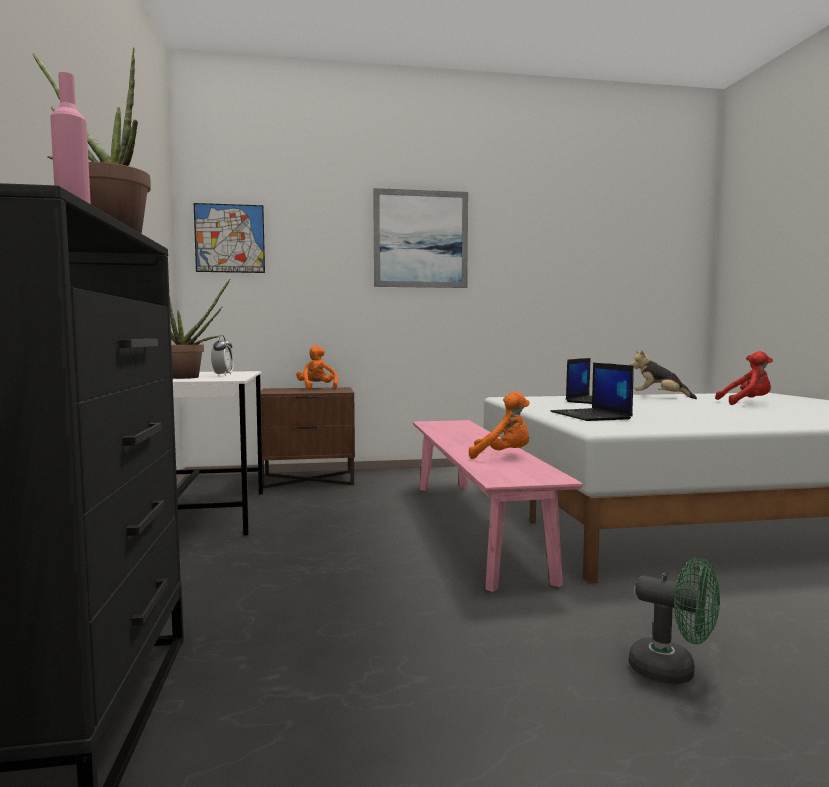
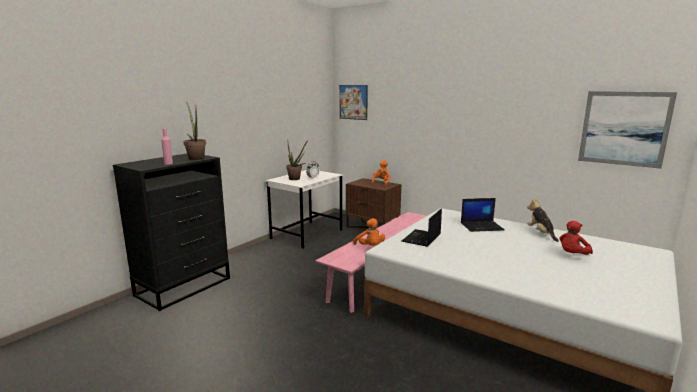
camera: 45 degrees right, 10 degrees up
picture [373,188,468,288] -> picture moved to [578,91,677,169]
green fan [629,558,720,685] -> none
red plush toy [715,351,773,405] -> red plush toy turned 90 degrees clockwise [559,221,593,255]

